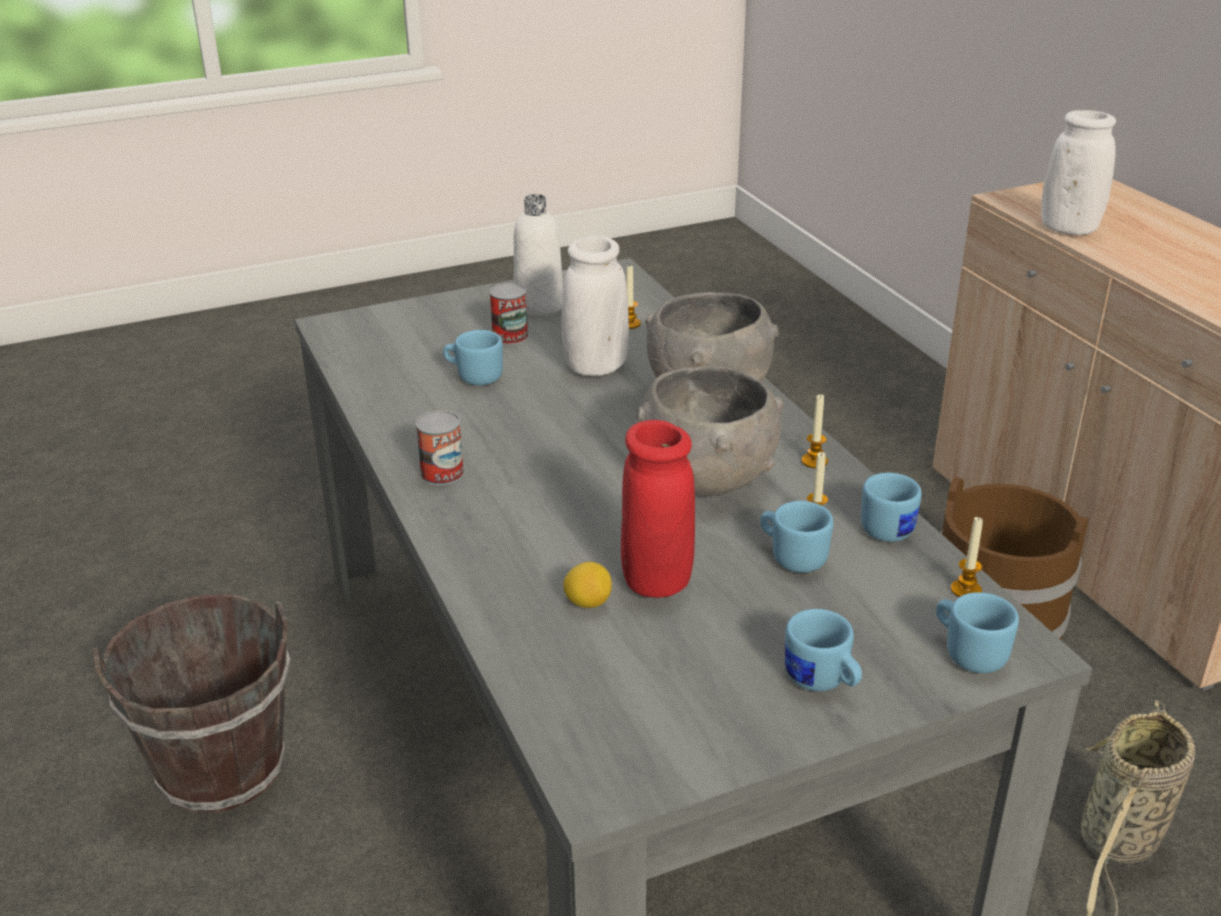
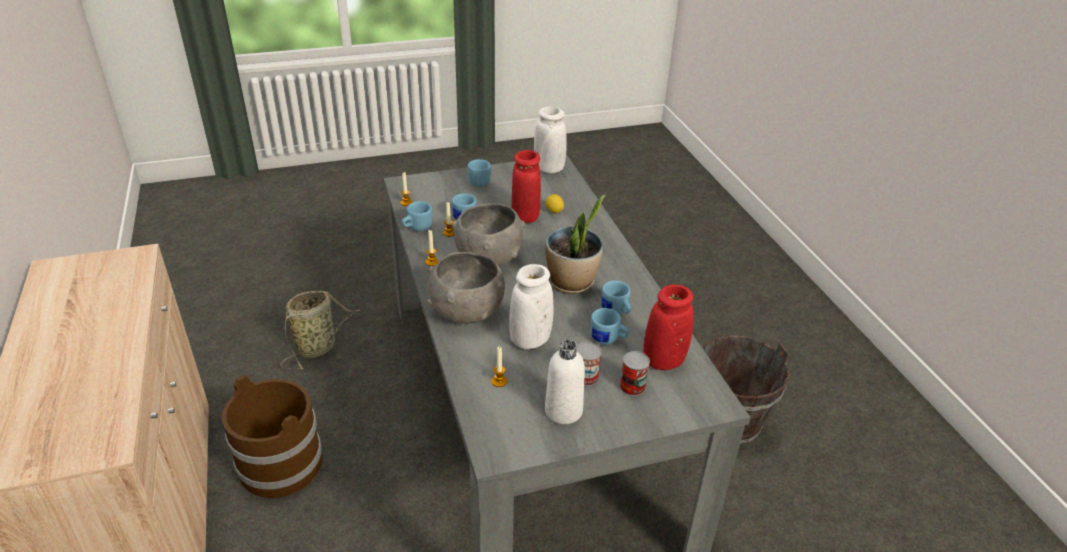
camera: 175 degrees left, 5 degrees up
can [415,410,464,485] -> can moved to [620,351,650,396]
blue mug [936,592,1019,673] -> blue mug moved to [601,281,631,315]
white vase [1041,110,1116,235] -> white vase moved to [534,107,567,173]
none -> potted plant [545,195,605,294]
none -> red vase [643,285,694,370]

